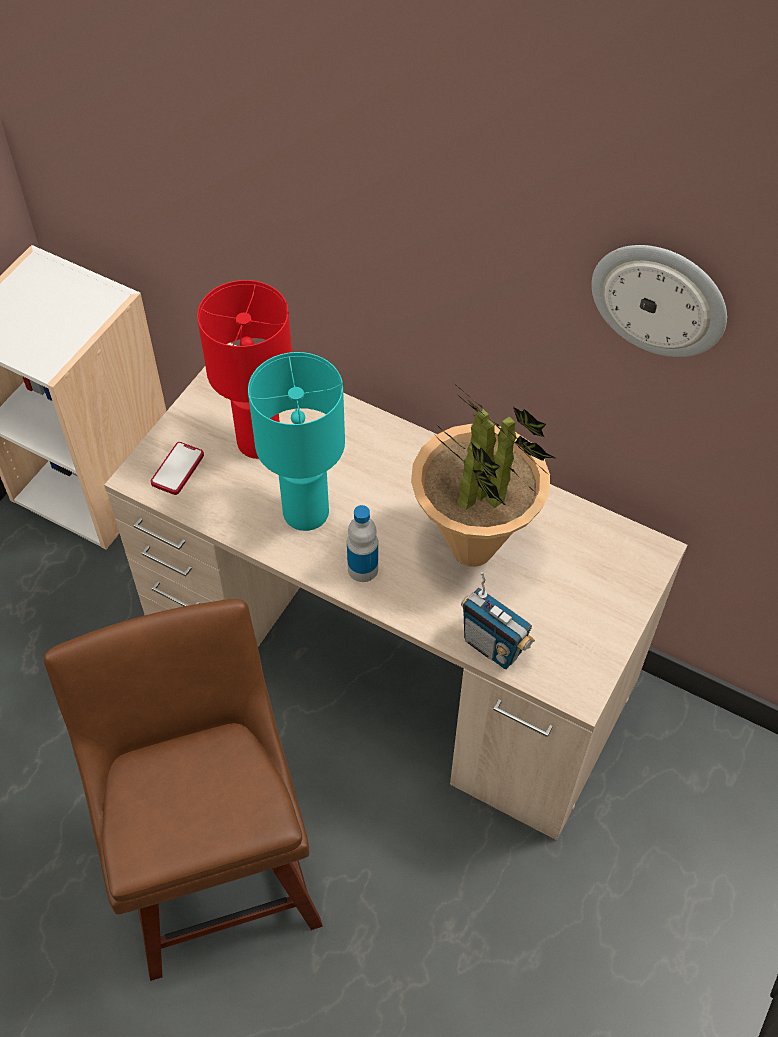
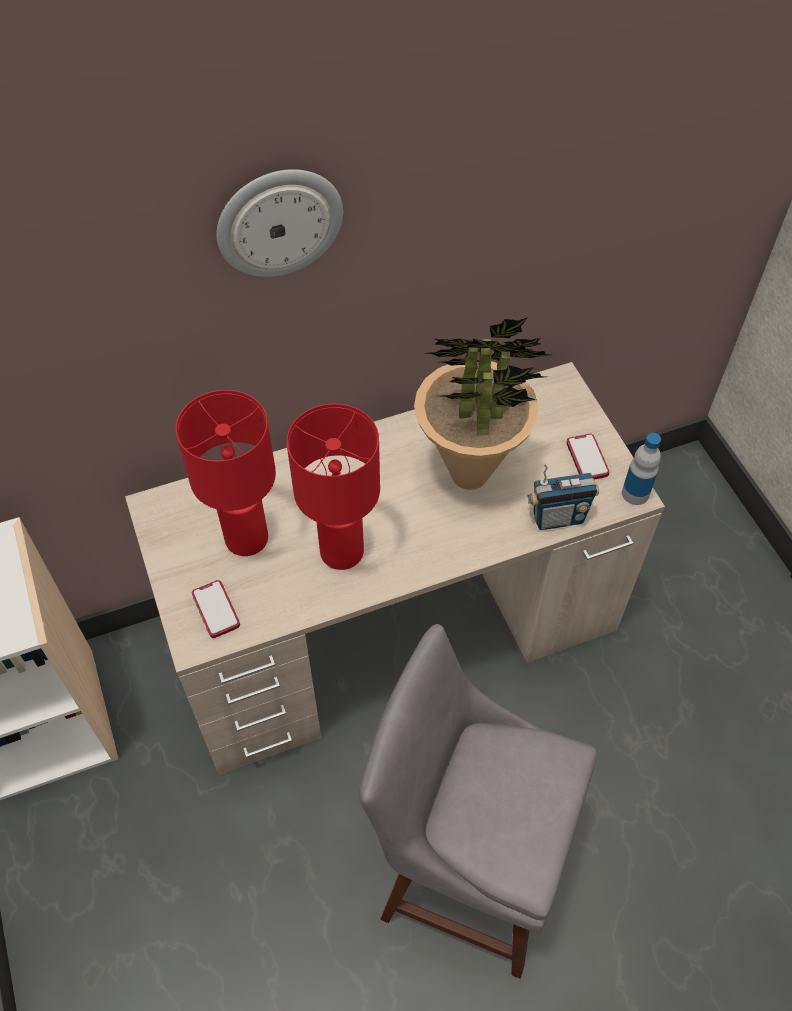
camera: 50 degrees left, 0 degrees up
brown chair [44,599,323,981] -> grey chair [359,624,597,979]
turquoise table lamp [248,352,345,531] -> red table lamp [287,403,380,570]
bottle [347,505,378,582] -> bottle moved to [622,433,661,505]
wall clock [591,245,727,357] -> wall clock moved to [217,169,343,277]
none -> phone [566,434,609,480]

